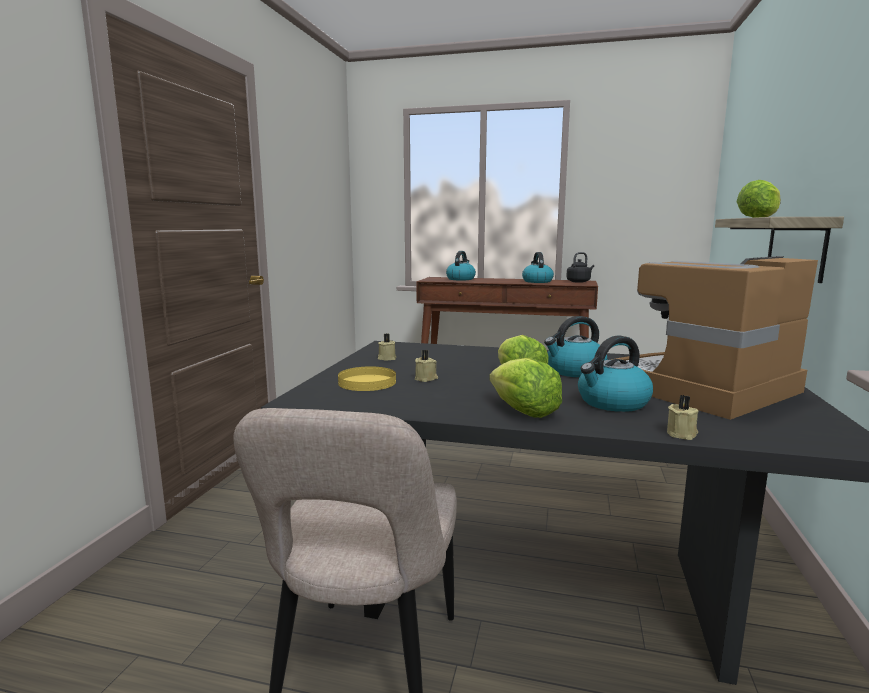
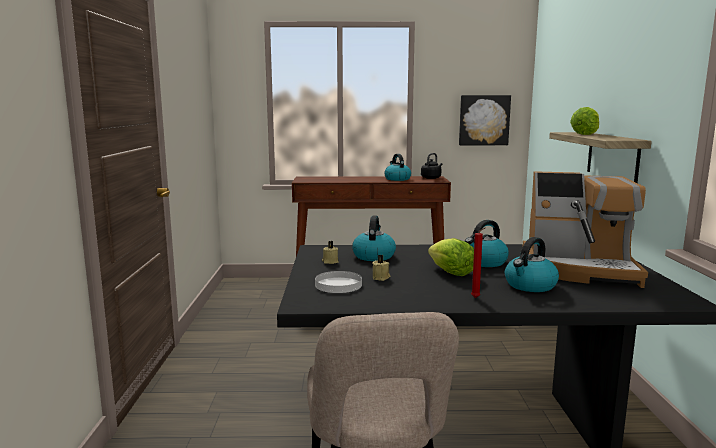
camera: 15 degrees left, 0 degrees up
yellow plate [338,366,396,391] -> white plate [315,271,362,293]
kettle [446,251,476,280] -> kettle moved to [352,216,396,261]
lettuce [489,358,562,418] -> red candle [471,227,486,298]
coffee machine [611,256,818,420] -> coffee machine turned 120 degrees counterclockwise [522,171,648,288]
beige candle [667,395,699,440] -> none
none -> picture [459,95,511,145]

